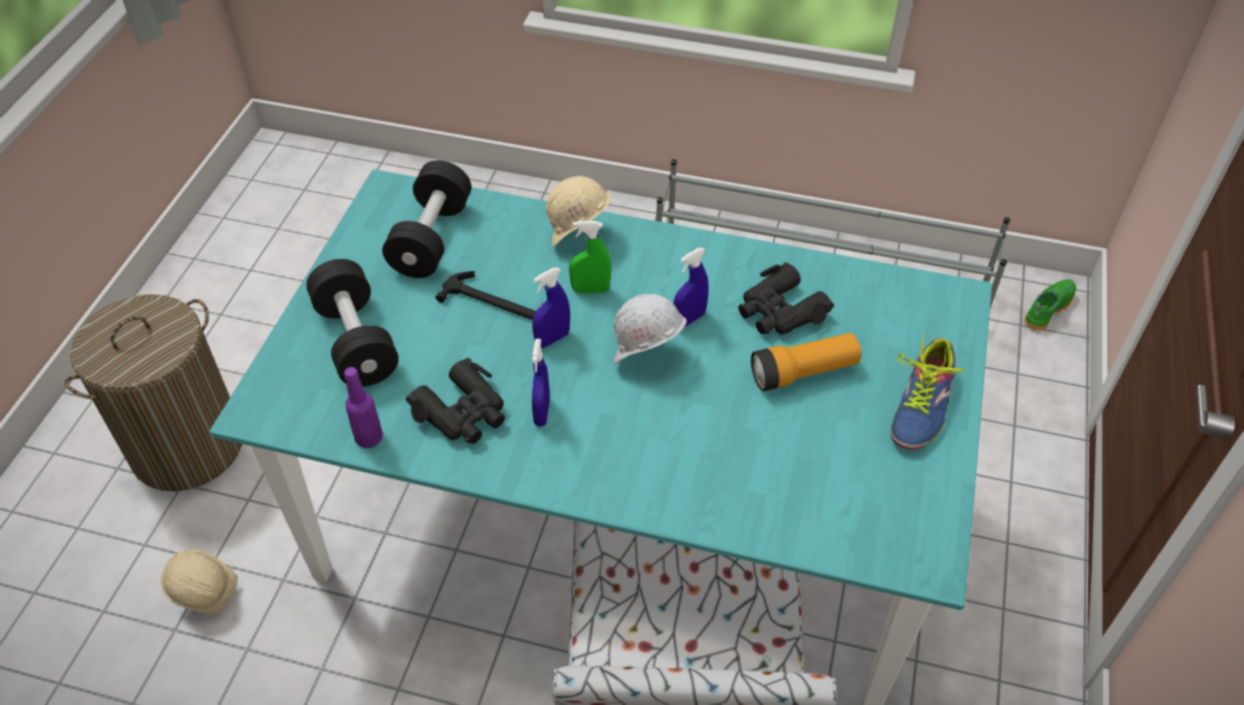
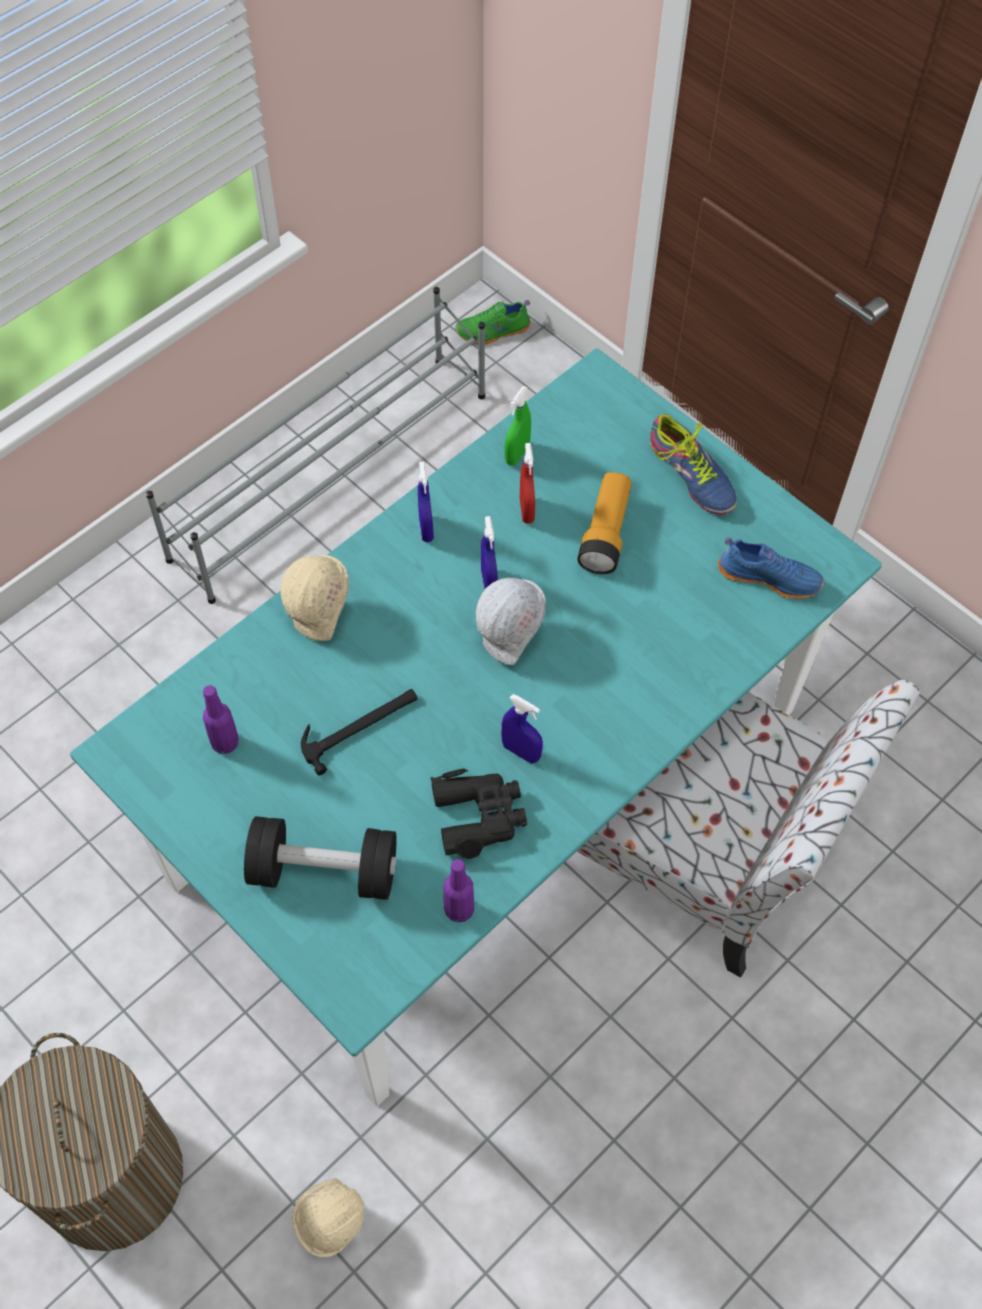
camera: 60 degrees left, 10 degrees up
black dumbbell [382,160,471,278] -> purple bottle [203,685,239,754]
blue spray bottle [532,268,570,348] -> blue spray bottle moved to [418,461,434,542]
green spray bottle [569,221,611,293] -> green spray bottle moved to [504,386,531,466]
black binoculars [738,262,834,335] -> red spray bottle [520,443,535,524]
green shoe [1024,280,1076,330] -> green shoe turned 90 degrees counterclockwise [455,300,531,345]
none -> blue shoe [718,537,824,599]

